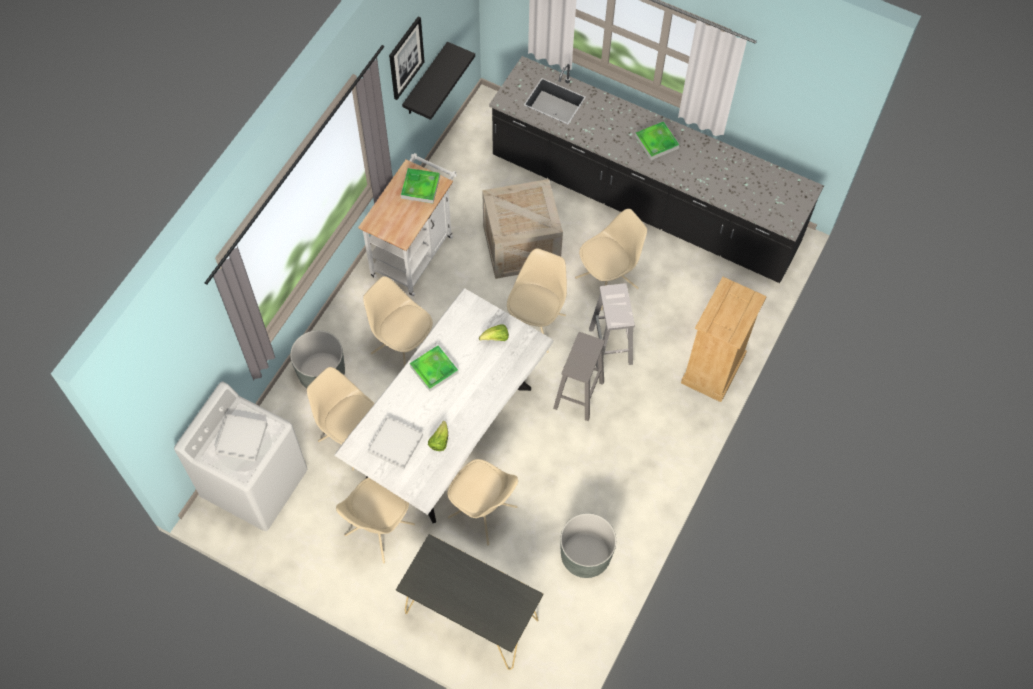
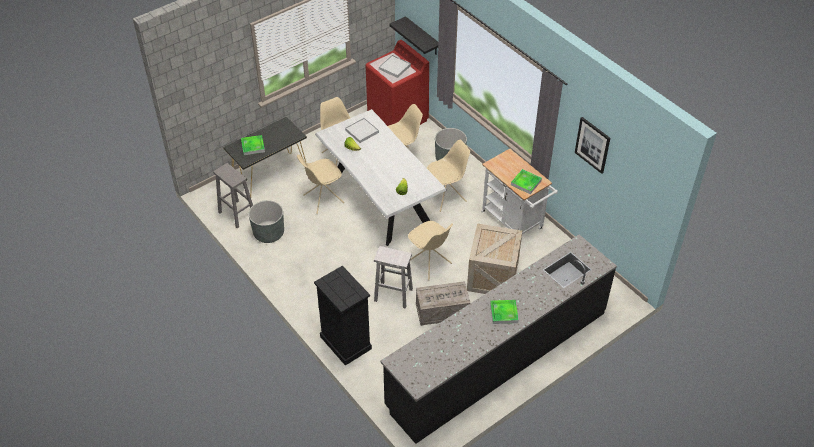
camera: 115 degrees right, 15 degrees down
white washing machine [174,382,307,531] -> red washing machine [366,40,429,126]
black shelf [402,42,475,120] -> black shelf moved to [389,16,438,55]
tray [410,345,459,392] -> tray moved to [241,135,265,155]
grey stool [553,332,605,421] -> grey stool moved to [213,163,253,228]
beige chair [575,209,647,311] -> crate [416,281,470,326]
beige dresser [681,277,767,402] -> black dresser [314,266,372,366]

